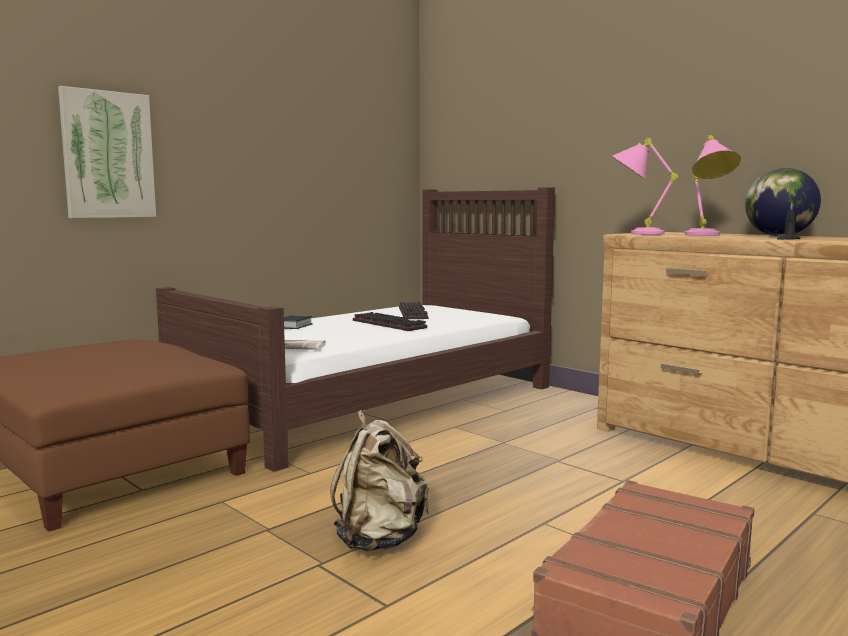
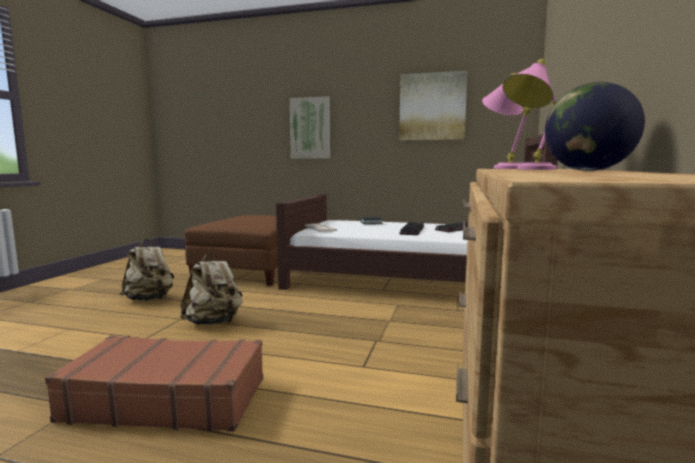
camera: 60 degrees right, 0 degrees up
black candle [777,203,801,240] -> none
none -> beige backpack [120,239,174,301]
none -> picture [399,71,468,140]

